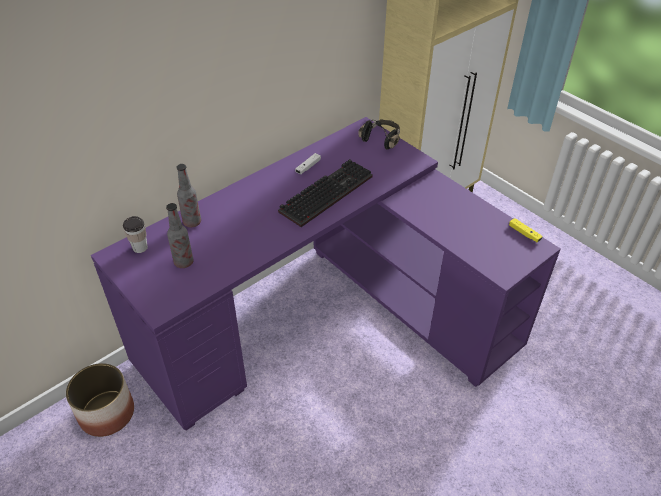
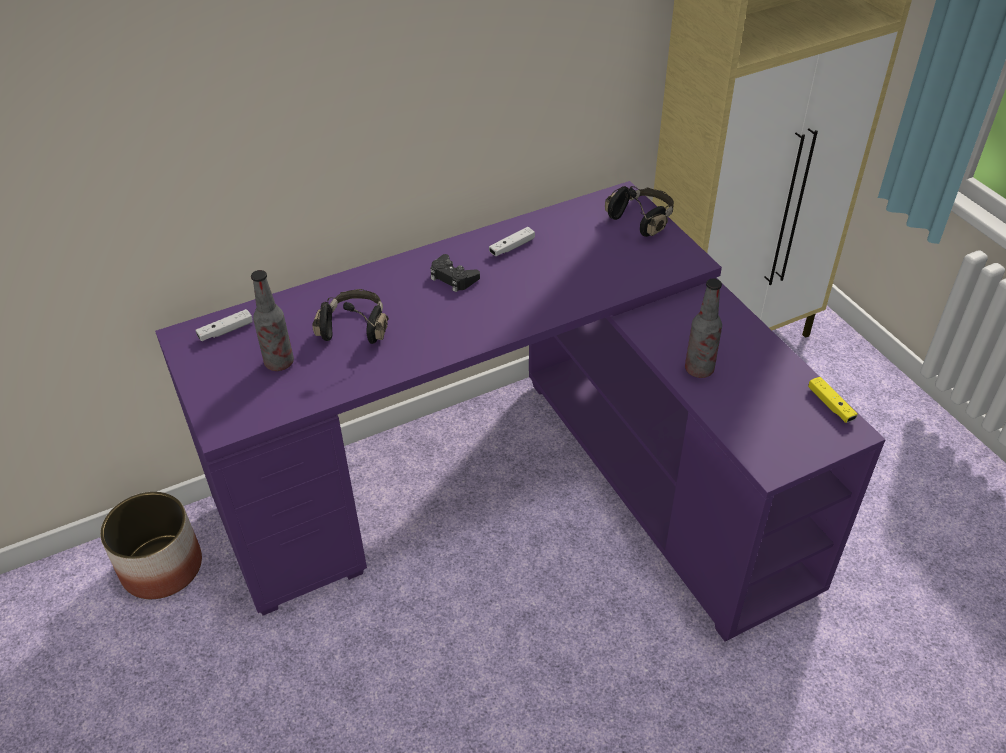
camera: 15 degrees right, 0 degrees up
cup [123,216,148,253] -> white game controller [196,309,253,341]
bottle [176,164,201,227] -> bottle moved to [685,278,722,378]
keyboard [278,159,373,227] -> none
none -> black headphones [312,289,389,344]
none -> black game controller [430,254,480,292]

